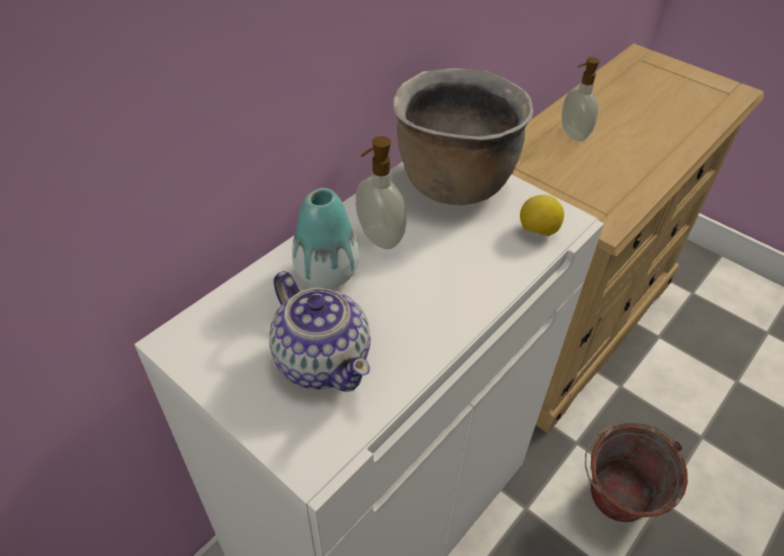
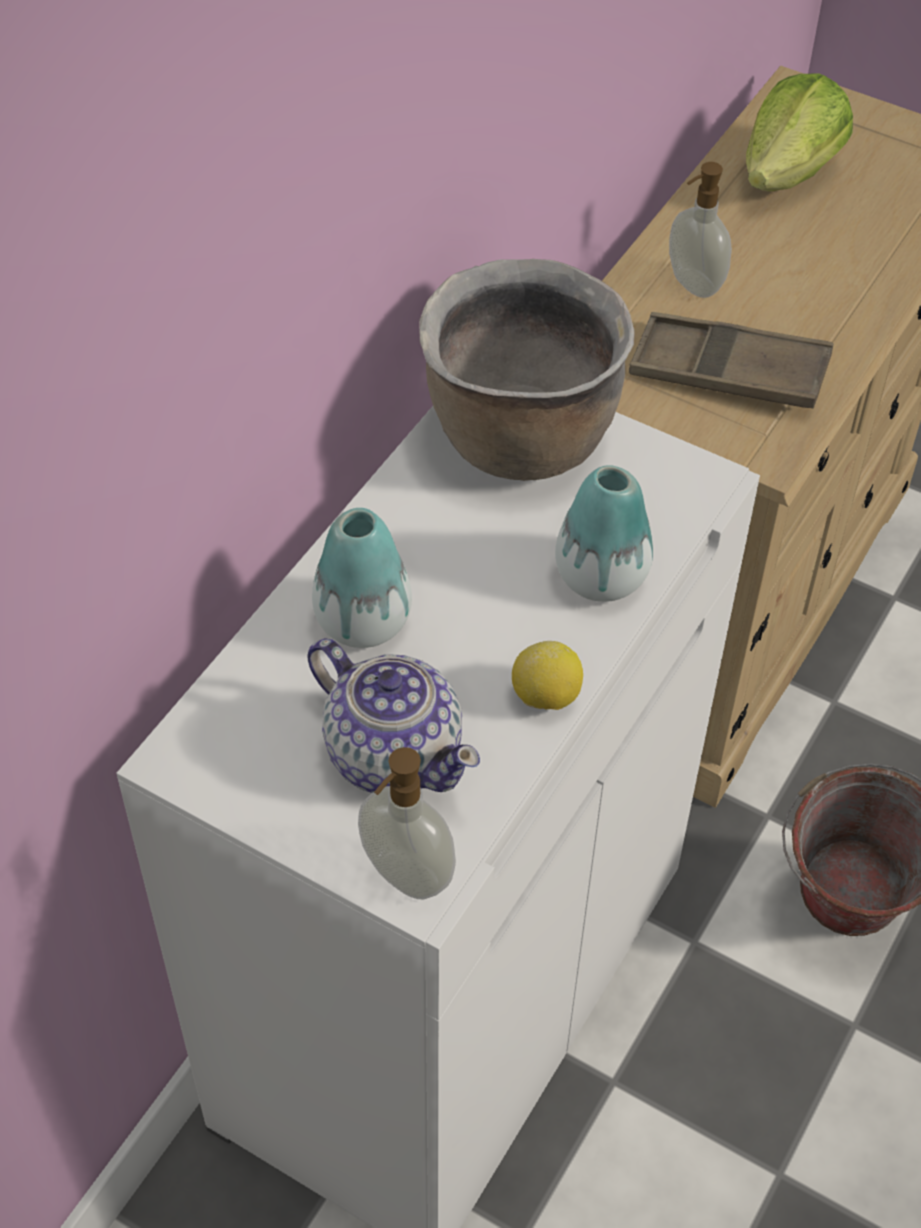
camera: 10 degrees left, 5 degrees up
soap dispenser [356,136,407,249] -> soap dispenser moved to [358,747,456,899]
lemon [520,195,564,236] -> lemon moved to [512,641,583,710]
none -> vase [555,465,653,602]
none -> brown tray [629,312,833,408]
none -> lettuce [746,74,853,191]

